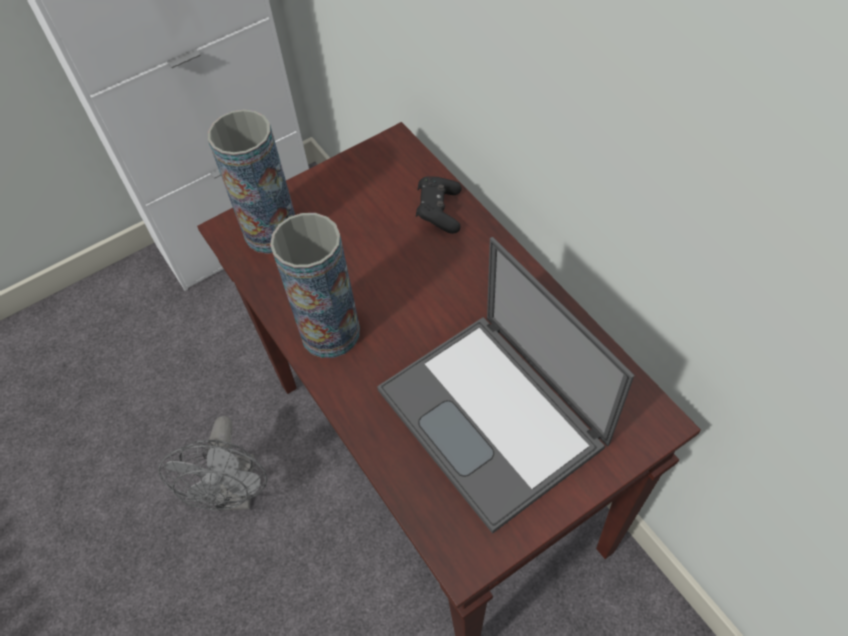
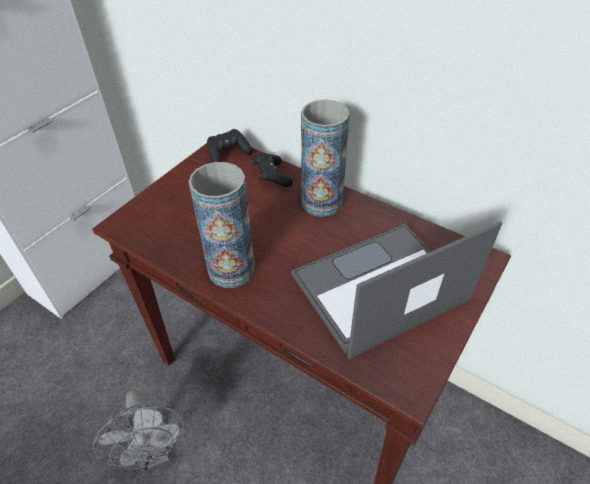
camera: 25 degrees left, 10 degrees down
vase [208,109,295,254] -> vase moved to [301,100,350,217]
laptop [377,237,634,534] -> laptop turned 120 degrees clockwise [292,221,502,359]
none -> black game controller [207,129,252,163]

